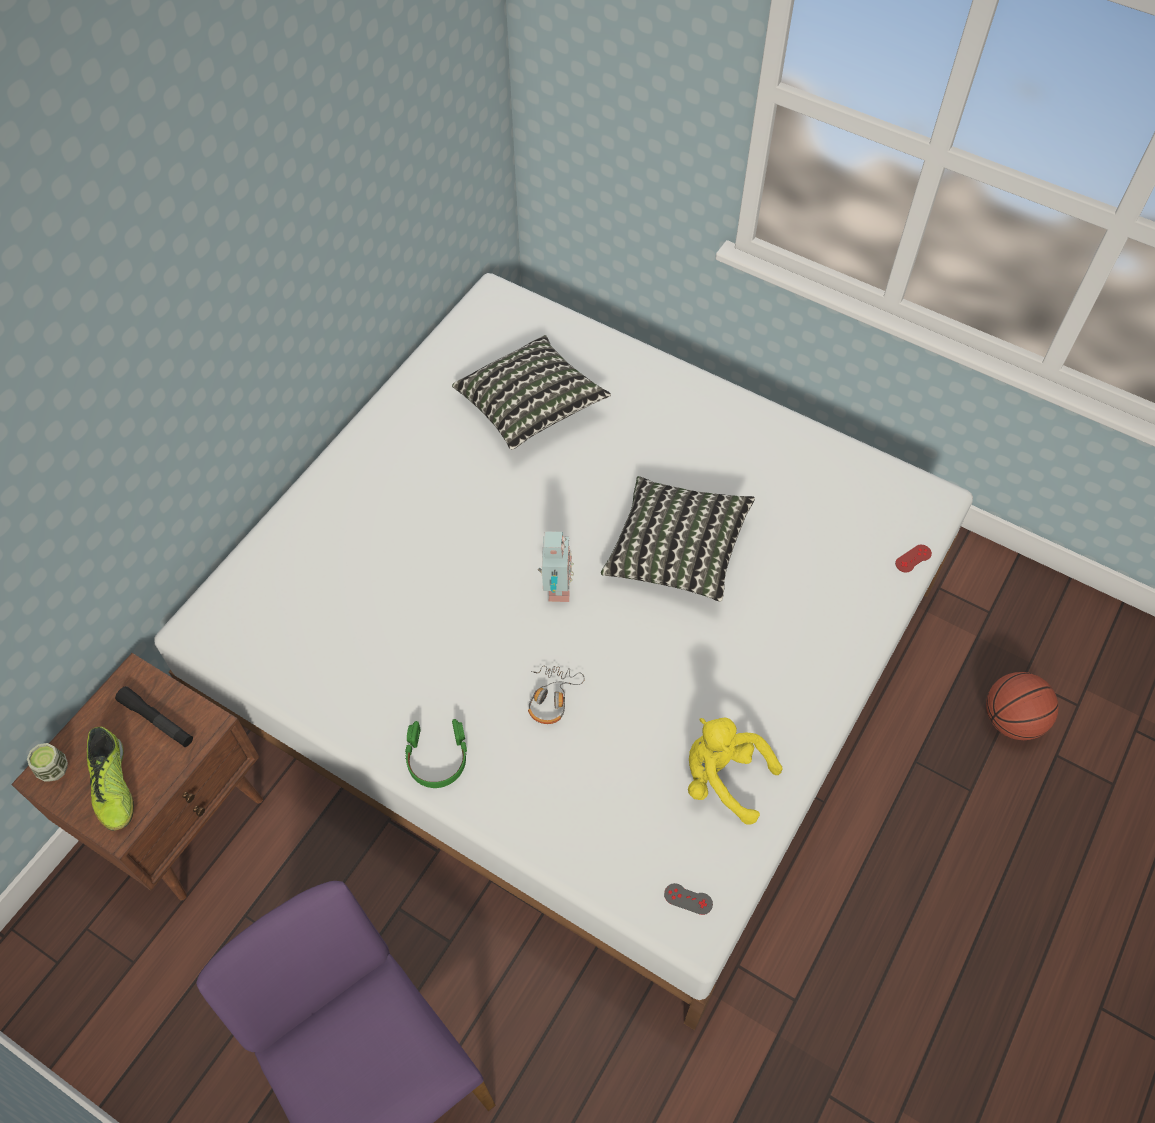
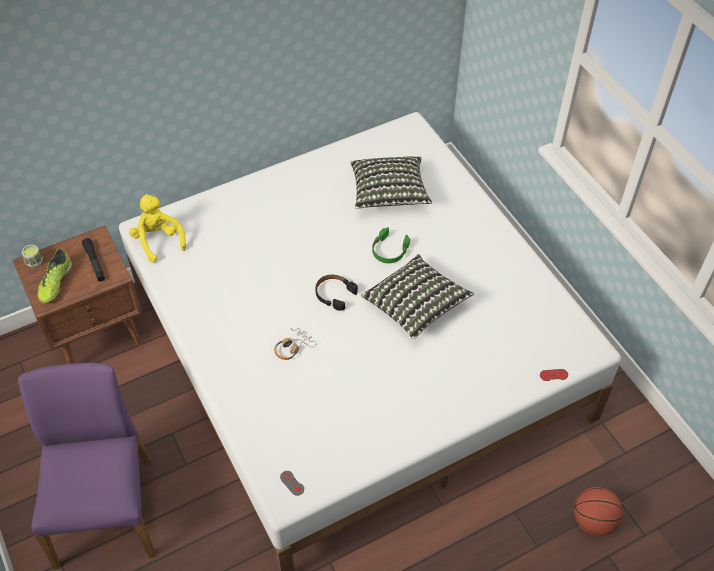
camera: 30 degrees right, 5 degrees down
green headphones [405,719,467,788] -> green headphones moved to [372,227,410,263]
toy robot [538,532,574,602] -> black headphones [315,275,358,311]
yellow plush toy [688,718,783,825] -> yellow plush toy moved to [129,194,186,263]

